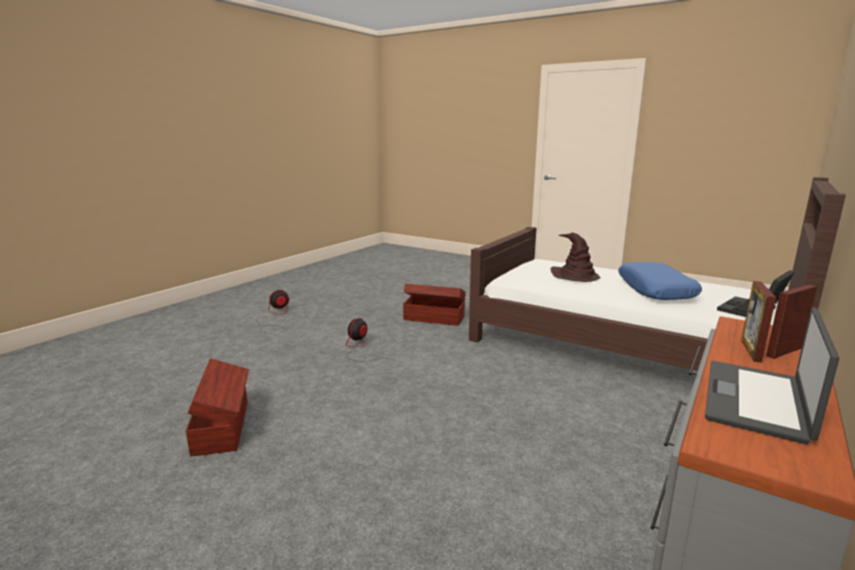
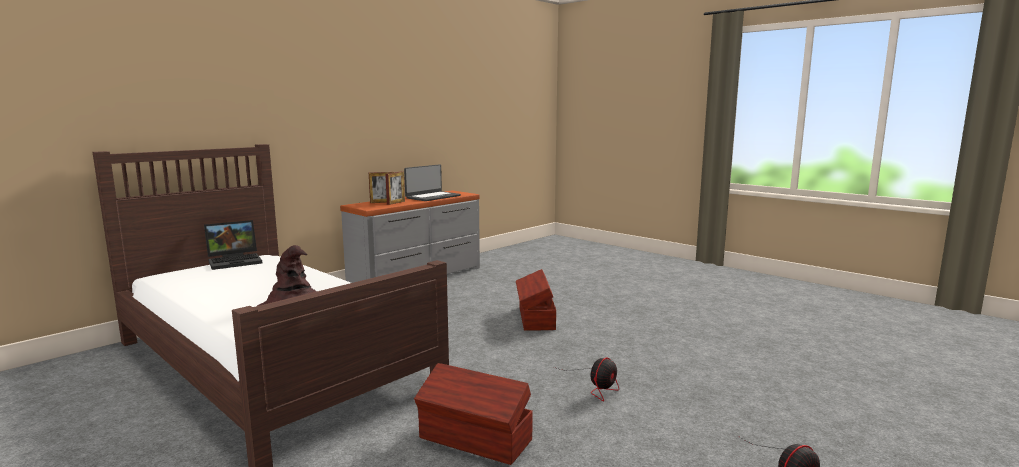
camera: 170 degrees left, 5 degrees down
brown storage box [186,358,249,456] -> brown storage box moved to [516,269,556,331]
blue pillow [618,262,702,300] -> none

